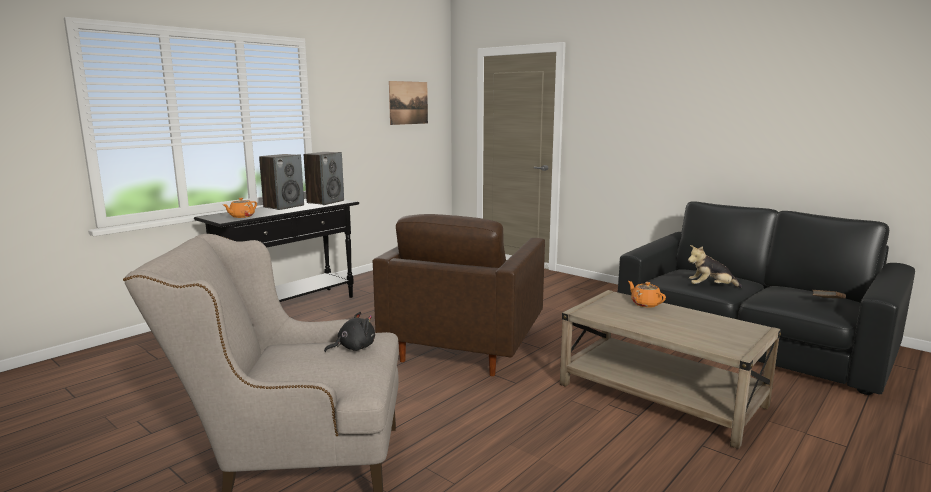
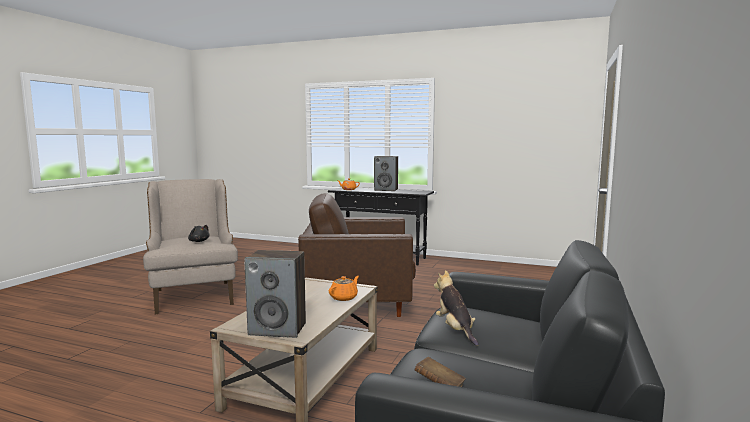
camera: 70 degrees right, 5 degrees down
speaker [304,152,344,205] -> speaker moved to [244,250,306,338]
picture [389,81,428,125] -> none

